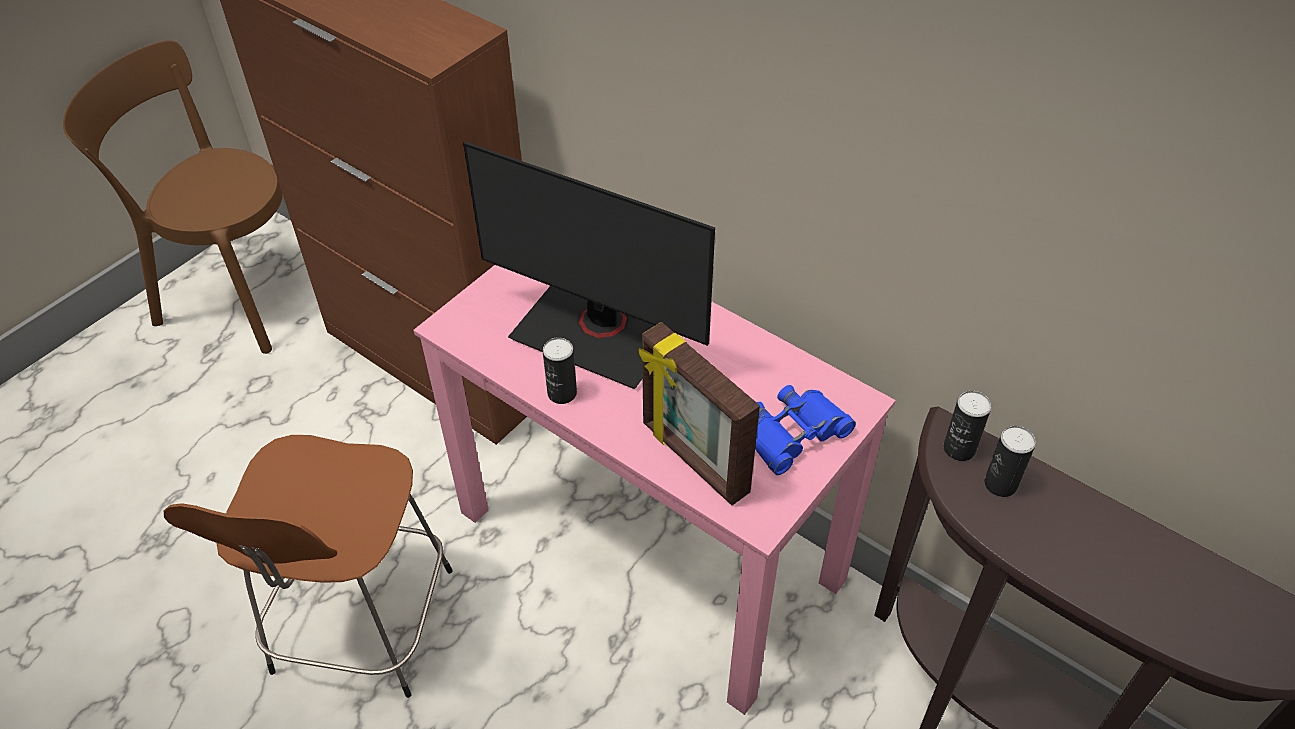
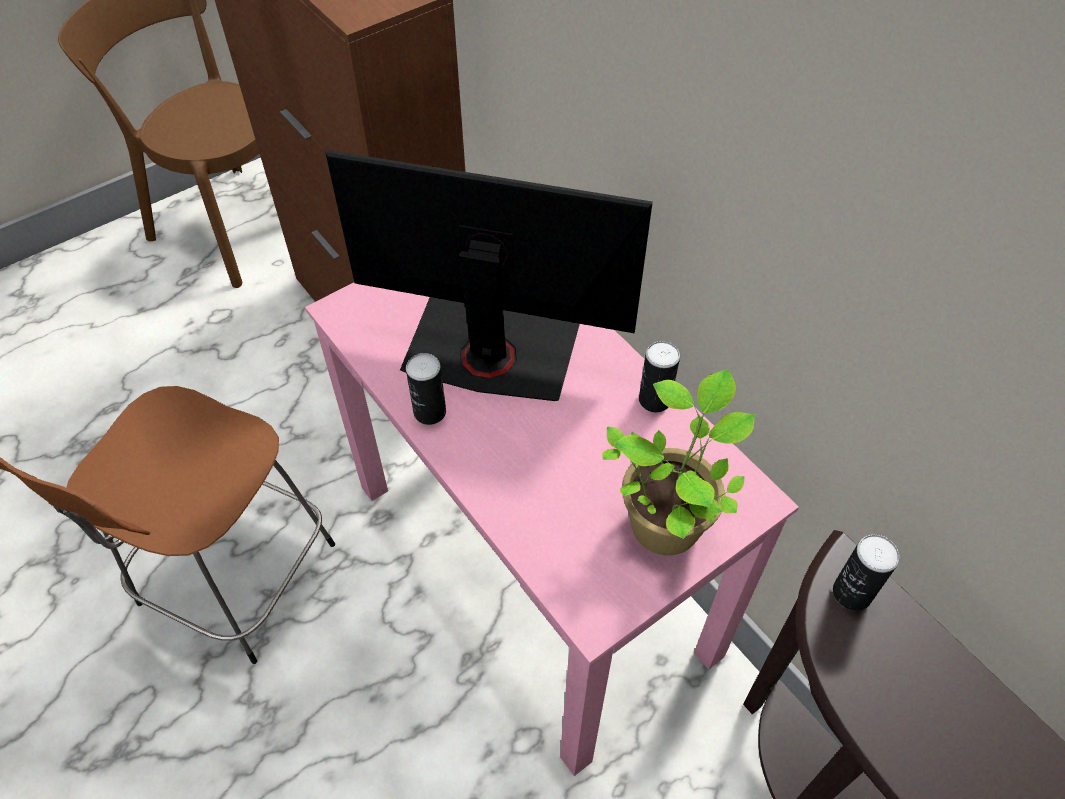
camera: 15 degrees right, 5 degrees up
monitor [463,142,715,389] -> monitor turned 150 degrees clockwise [325,150,653,401]
picture frame [639,322,760,505] -> none
blue binoculars [755,385,856,475] -> potted plant [602,369,756,555]
can [984,426,1036,497] -> can moved to [639,341,680,412]

